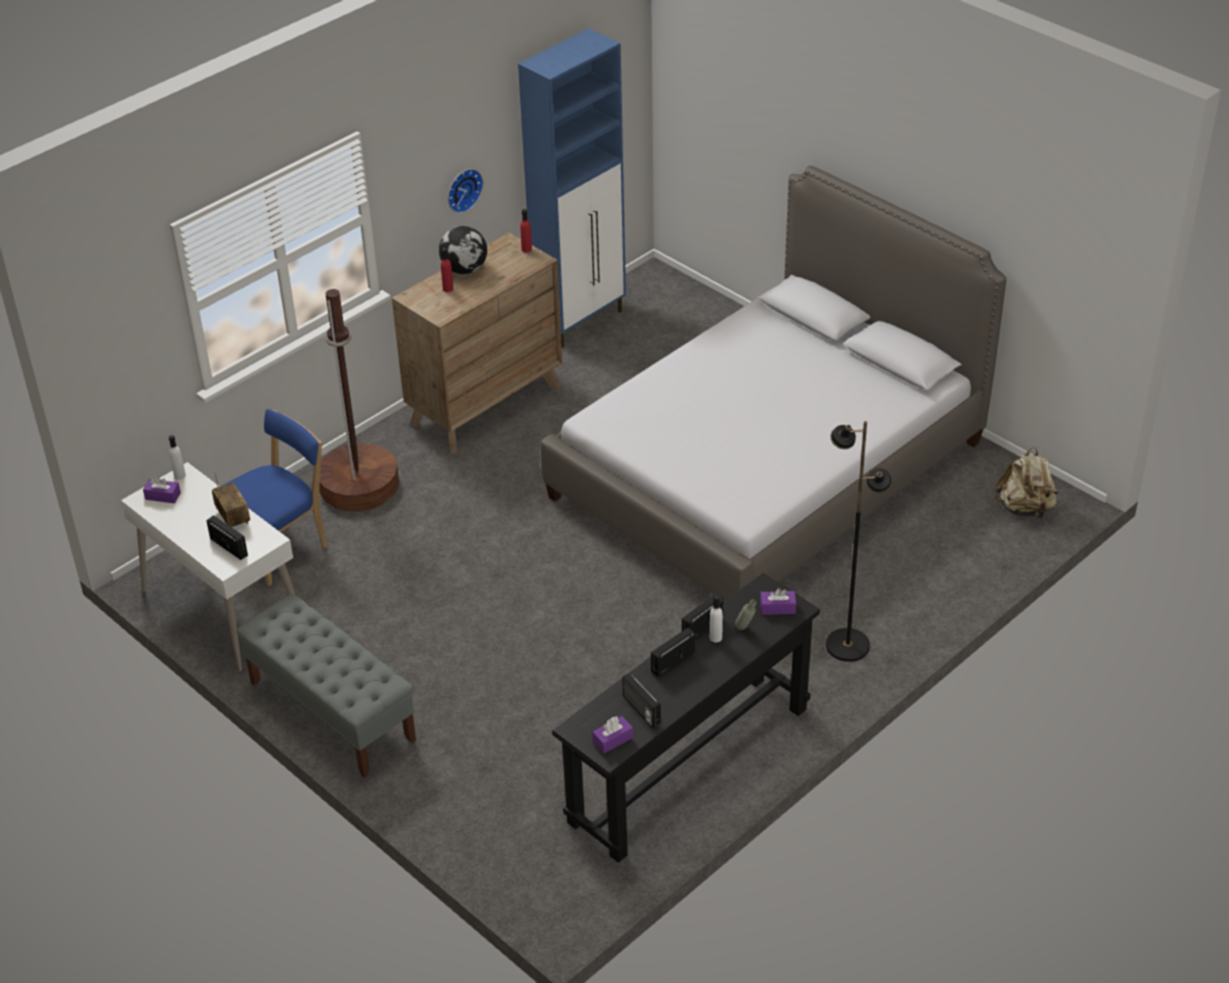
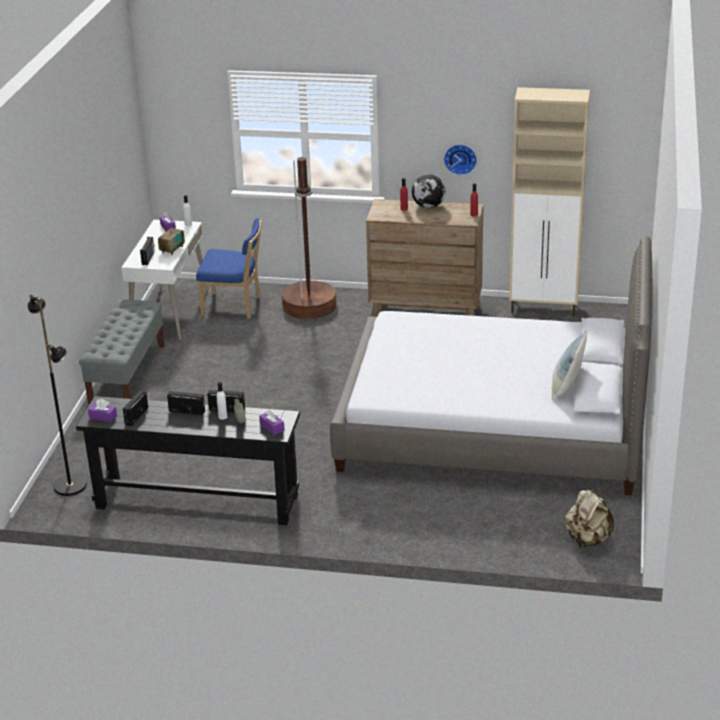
camera: 55 degrees right, 10 degrees down
blue cabinet [518,28,626,348] -> beige cabinet [509,87,590,317]
black floor lamp [826,421,892,662] -> black floor lamp moved to [28,295,87,496]
none -> pillow [552,330,587,400]

